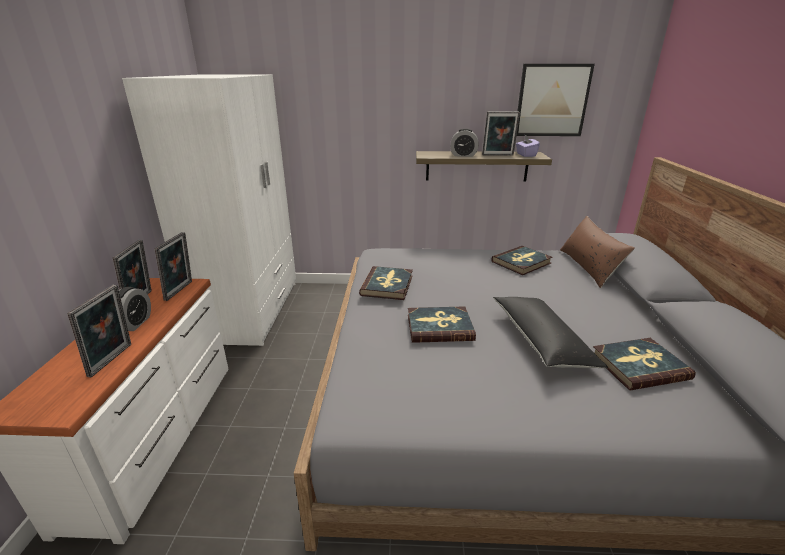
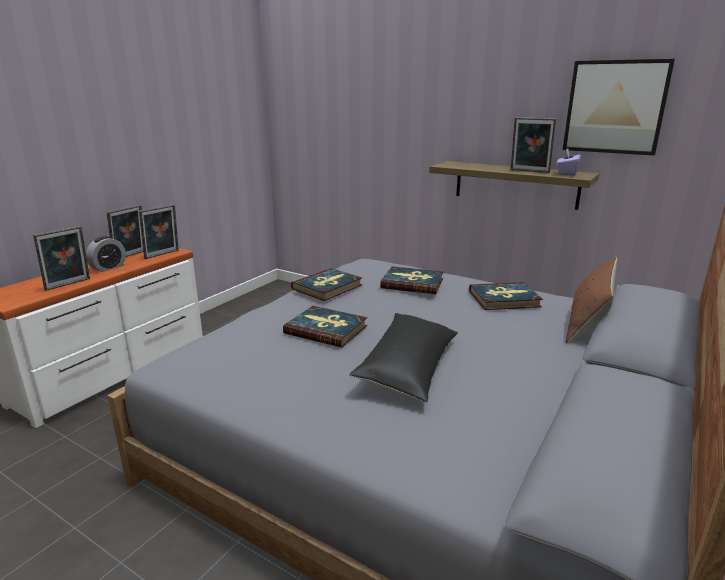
camera: 30 degrees right, 5 degrees down
white wardrobe [122,74,296,346] -> none
alarm clock [450,129,479,157] -> none
book [593,338,696,390] -> book moved to [380,266,444,294]

